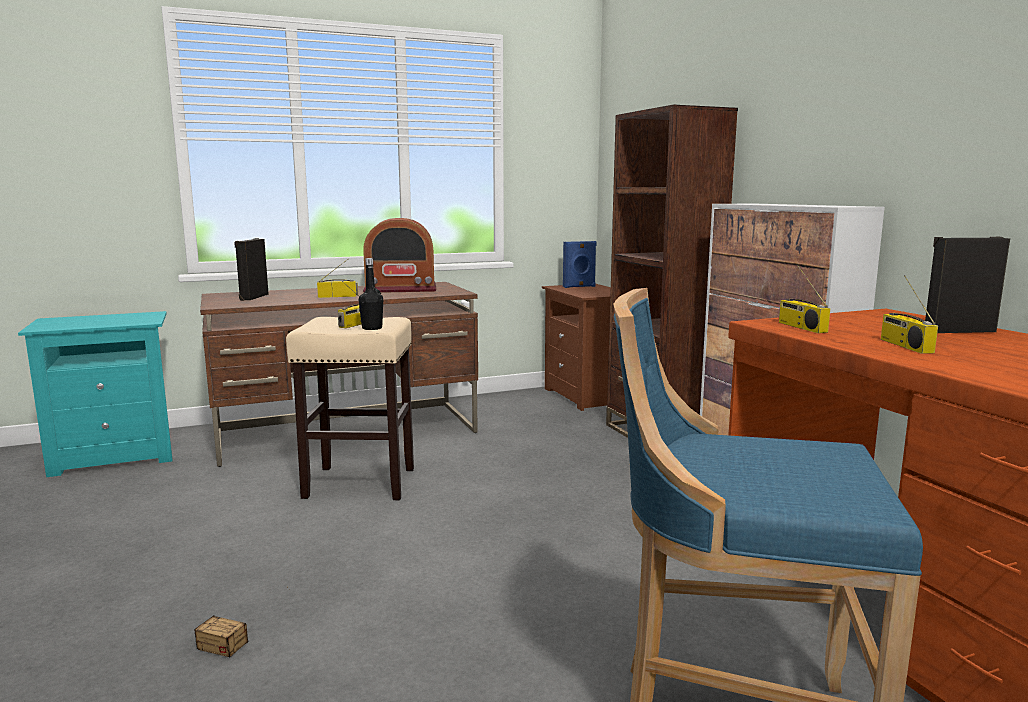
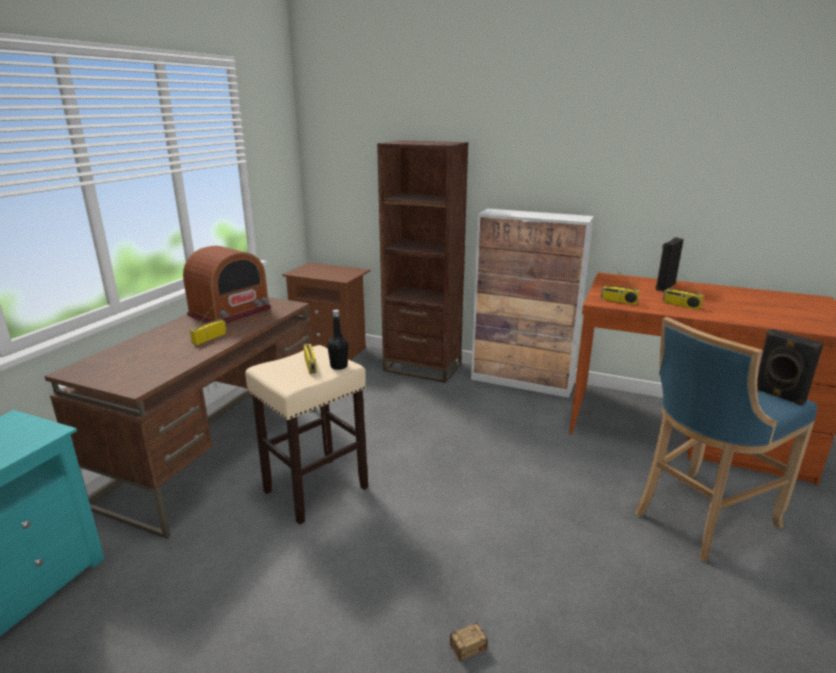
camera: 45 degrees left, 10 degrees up
black speaker [234,238,269,301] -> black speaker moved to [757,329,824,406]
blue speaker [563,241,596,288] -> none

